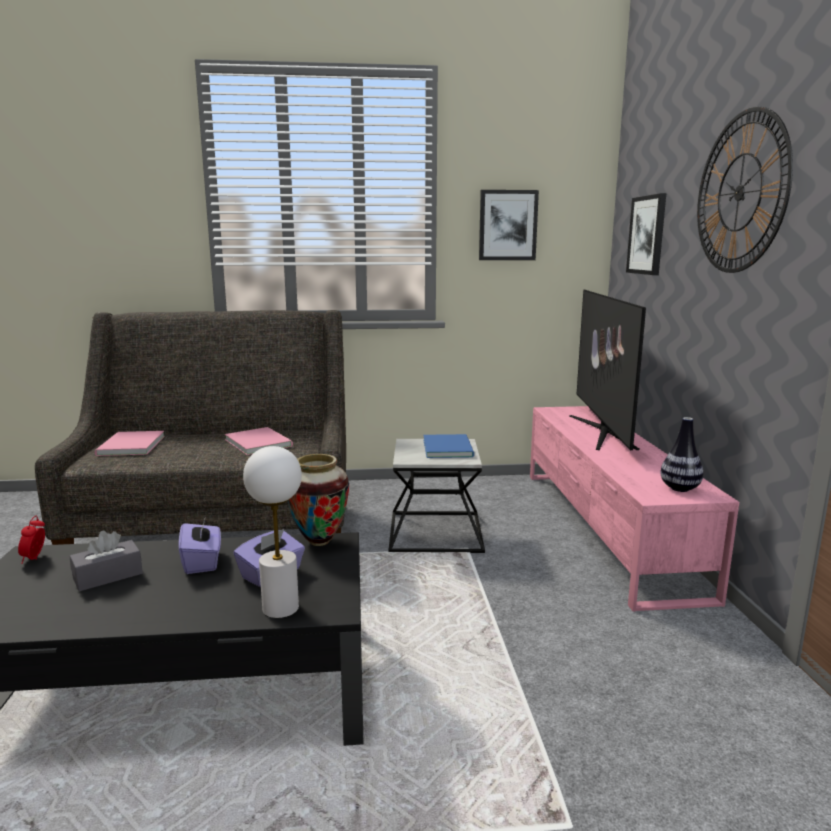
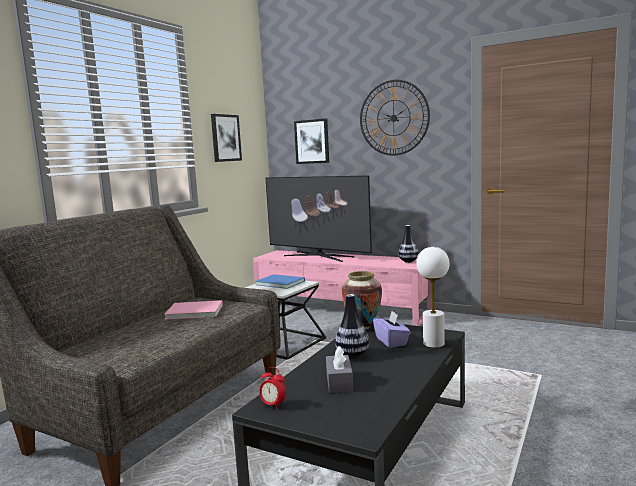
camera: 55 degrees left, 5 degrees down
pink book [94,431,165,456] -> none
purple tissue box [178,516,221,574] -> vase [335,294,369,359]

